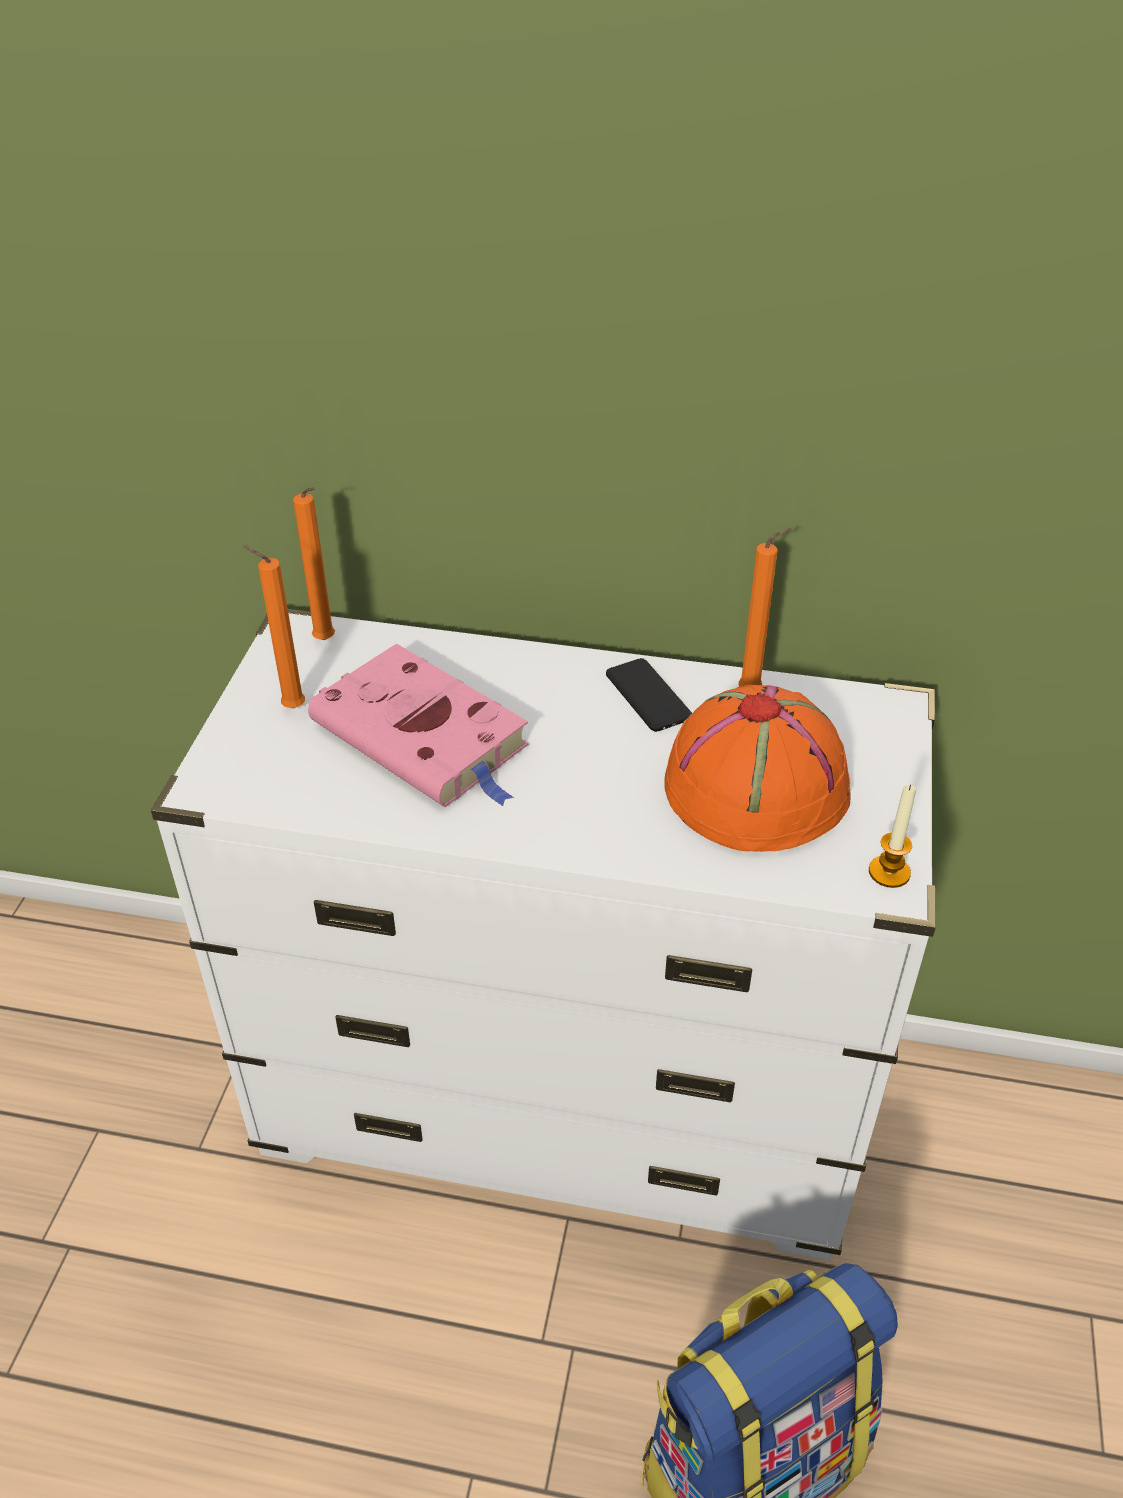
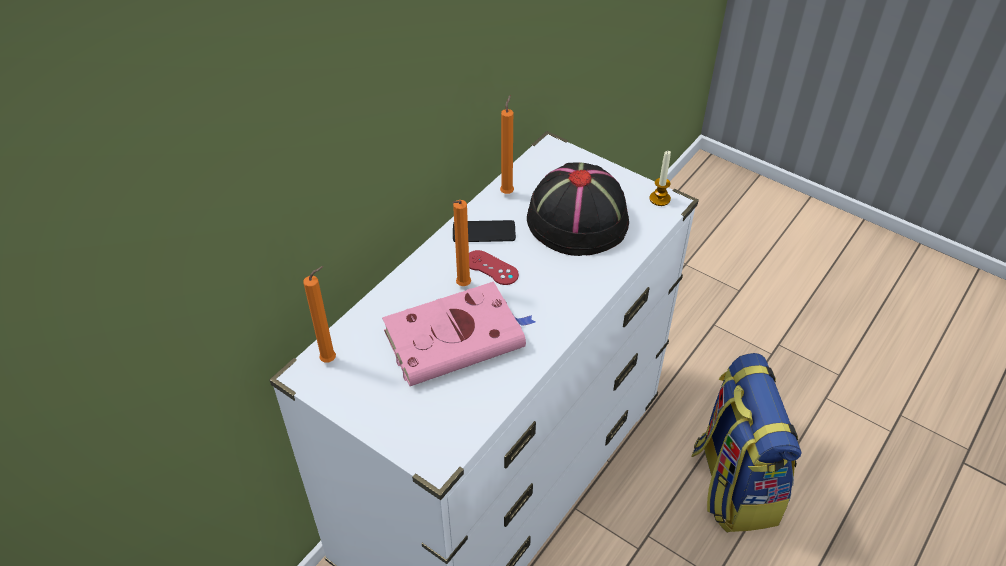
camera: 65 degrees left, 5 degrees up
orange candle [243,545,305,708] -> orange candle moved to [453,200,471,286]
orange hat [664,685,850,852] -> black hat [527,163,629,256]
none -> red game controller [469,250,519,285]

